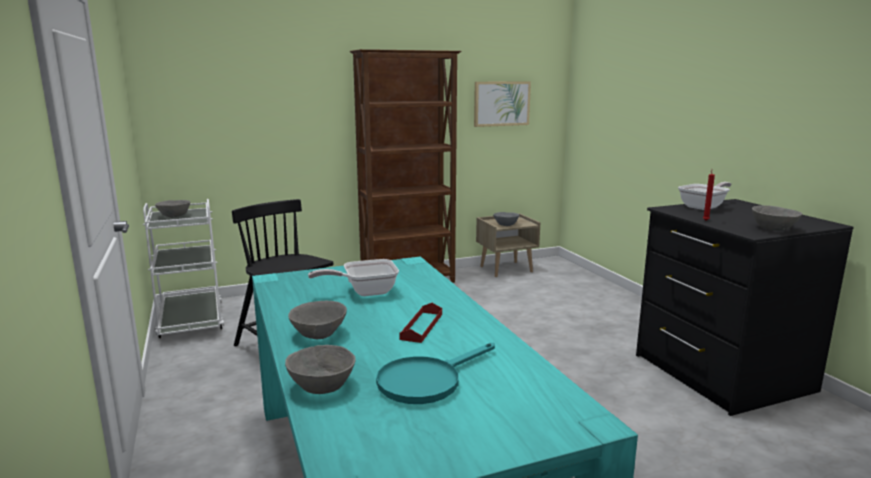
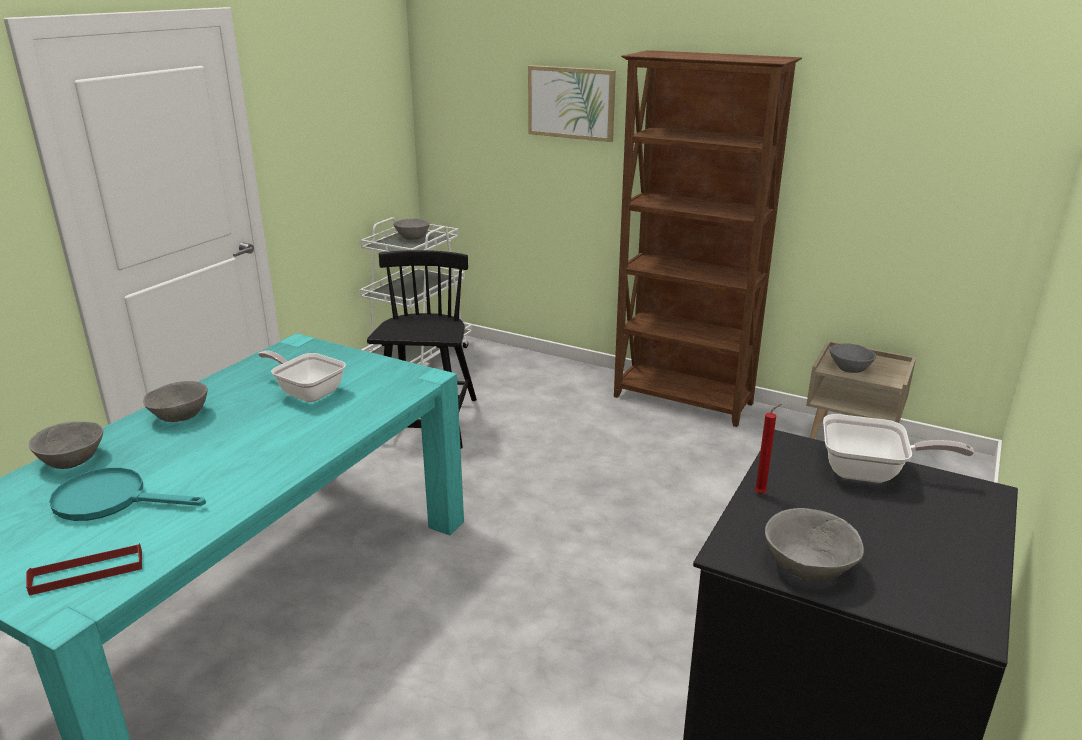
camera: 50 degrees right, 10 degrees up
red tray [399,303,442,343] -> red tray moved to [26,543,142,596]
picture [474,81,531,127] -> picture moved to [528,65,616,142]

